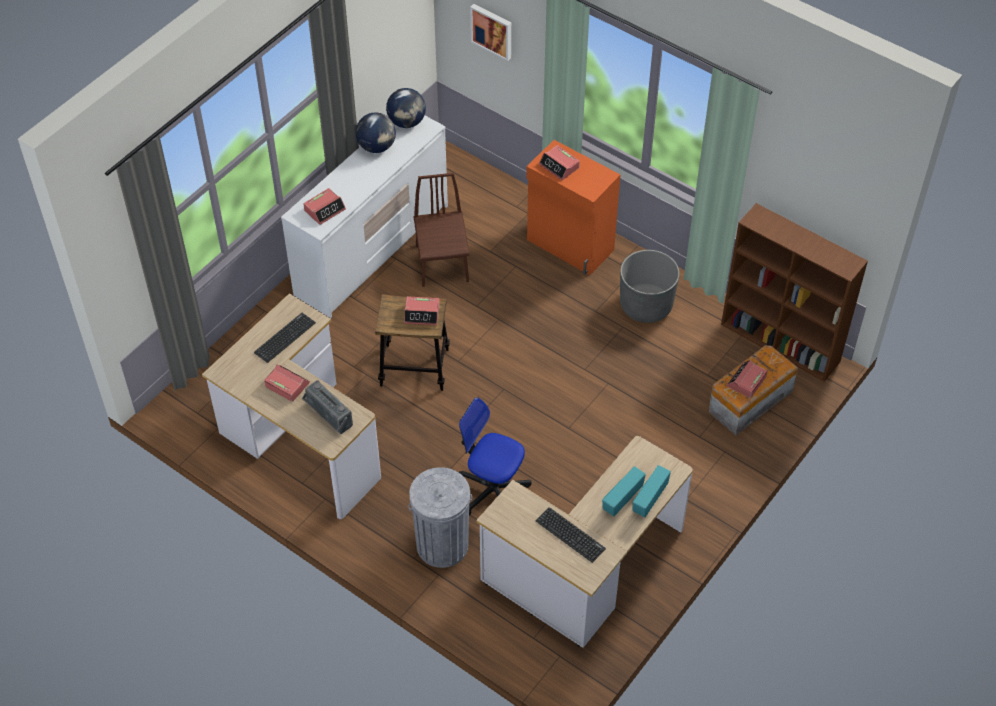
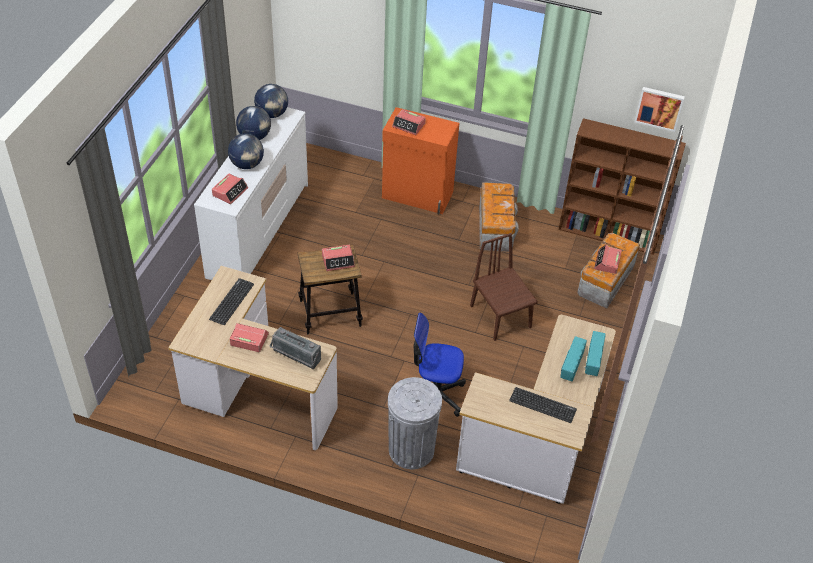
camera: 20 degrees left, 5 degrees down
brown chair [414,173,470,287] -> brown chair moved to [470,233,538,341]
picture [470,4,511,61] -> picture moved to [635,87,685,132]
grey planter [620,250,679,323] -> storage box [479,182,519,252]
none -> globe [228,133,264,169]

